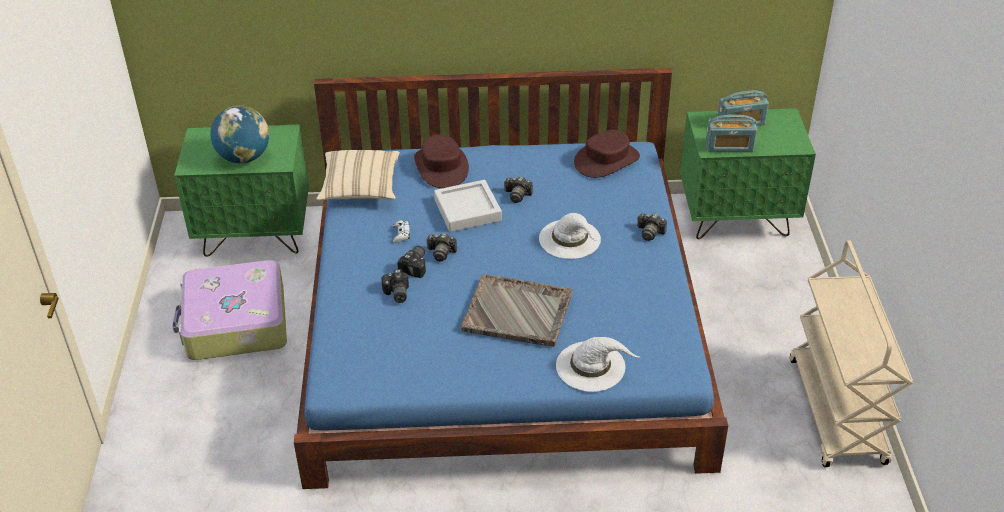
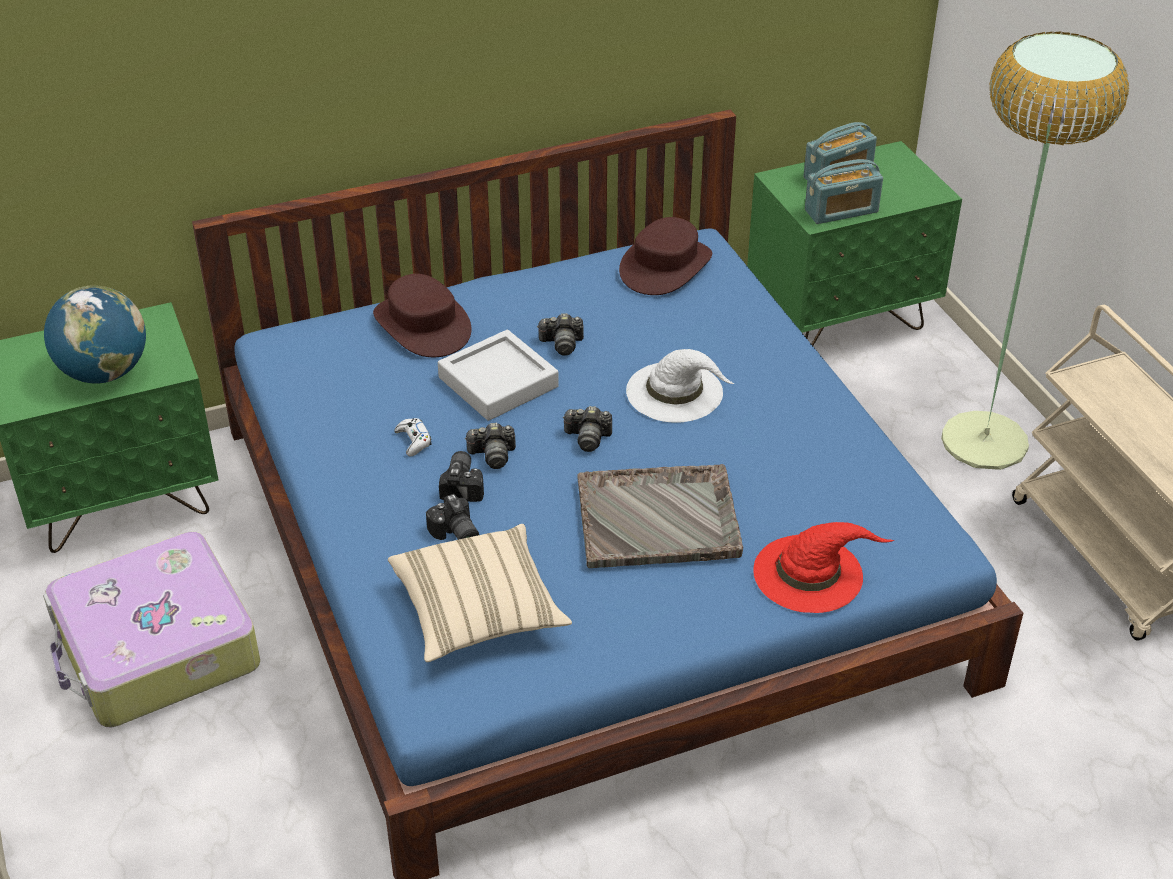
camera: 20 degrees left, 0 degrees up
beige pillow [316,150,400,200] -> beige pillow moved to [388,524,572,662]
white hat [556,337,640,392] -> red hat [753,522,894,613]
camera [637,213,667,241] -> camera moved to [562,406,612,452]
none -> floor lamp [941,31,1129,470]

